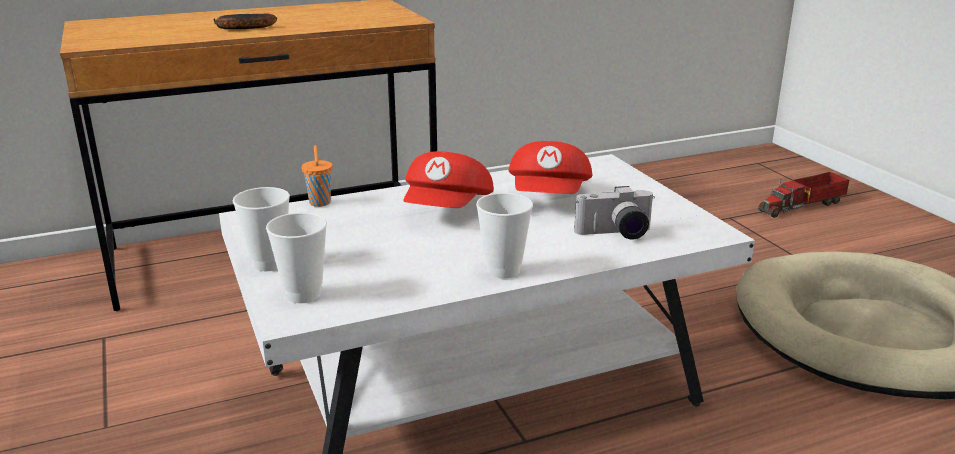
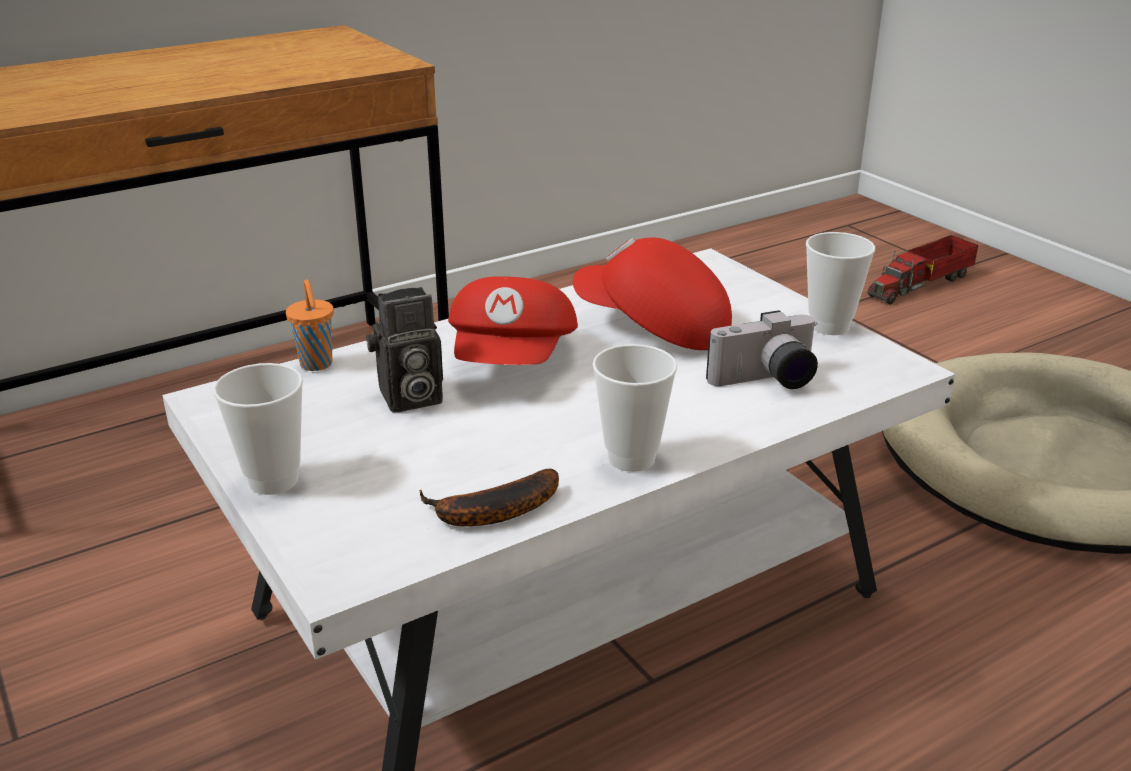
camera: 10 degrees left, 5 degrees up
banana [214,14,277,29] -> banana moved to [419,469,559,526]
cup [266,212,327,303] -> cup moved to [806,232,875,335]
red cap [509,141,592,194] -> red cap turned 120 degrees clockwise [573,237,732,350]
none -> camera [366,287,443,413]

